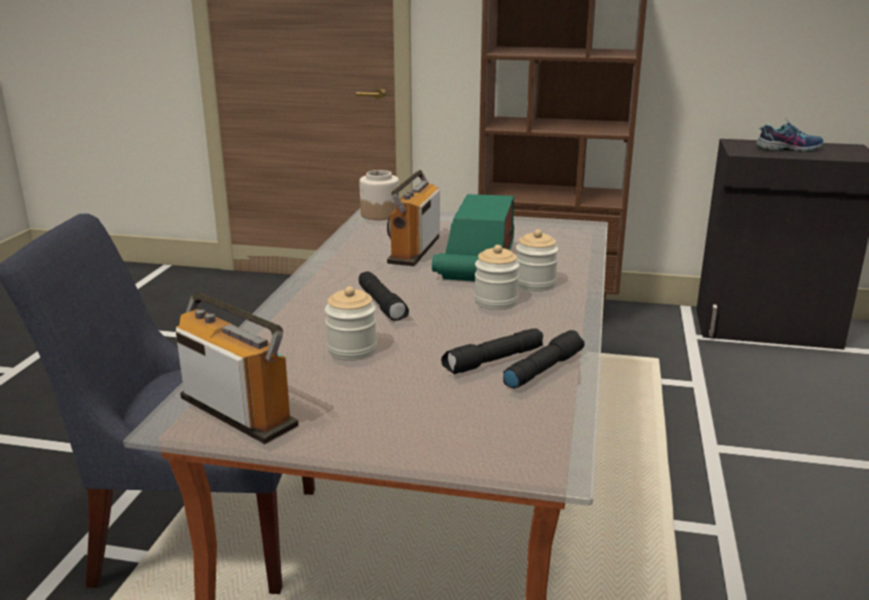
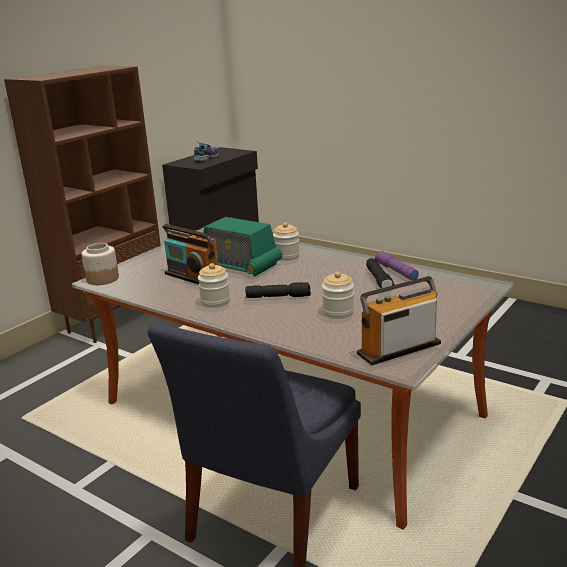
camera: 65 degrees left, 0 degrees up
jar [474,245,520,309] -> jar moved to [198,263,230,307]
black flashlight [503,330,585,389] -> purple flashlight [375,251,419,280]

